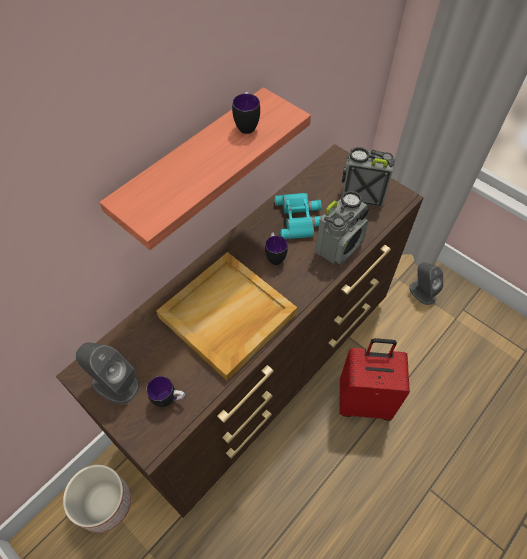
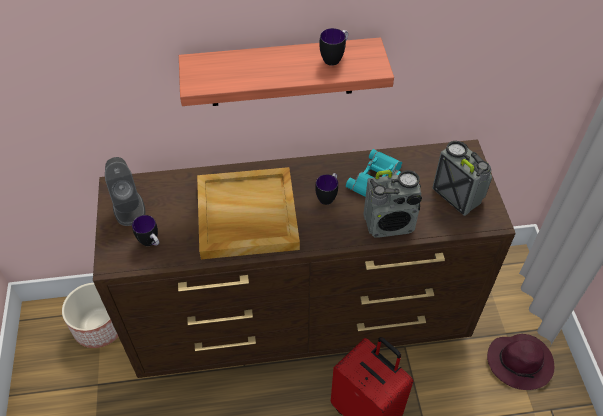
camera: 40 degrees right, 5 degrees down
grey speaker [409,262,443,305] -> purple hat [487,334,554,390]

